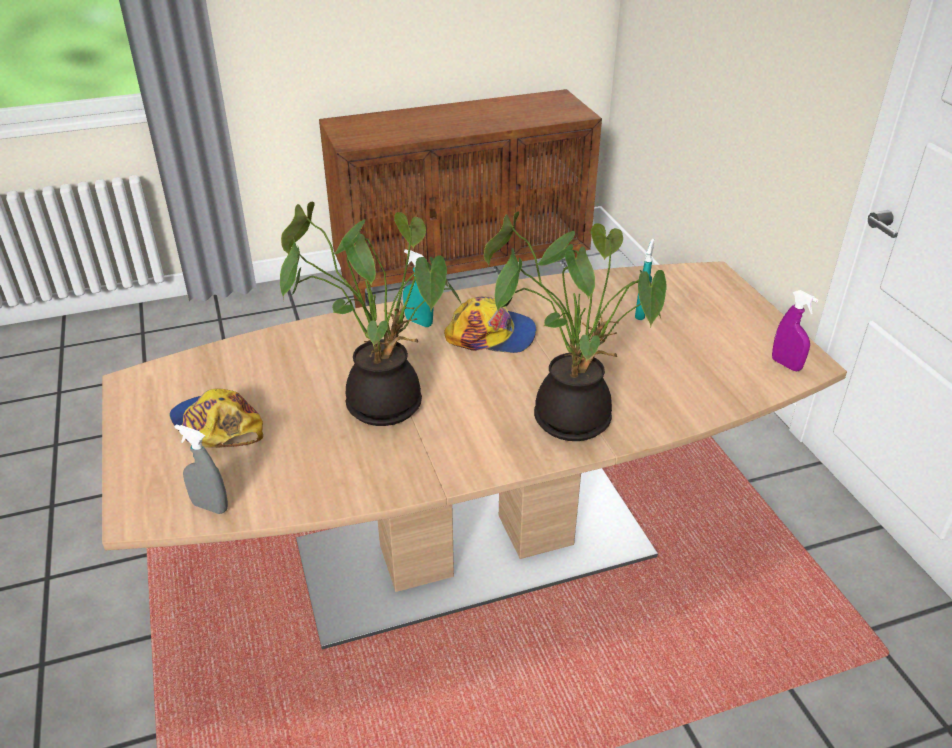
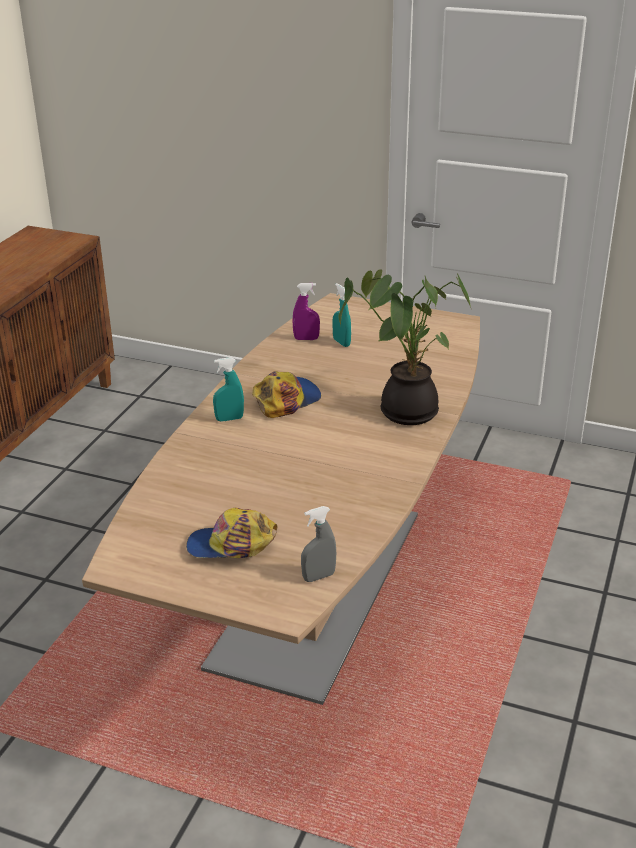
camera: 50 degrees left, 5 degrees down
potted plant [280,201,463,426] -> none
purple spray bottle [772,290,818,371] -> purple spray bottle moved to [293,283,320,340]

